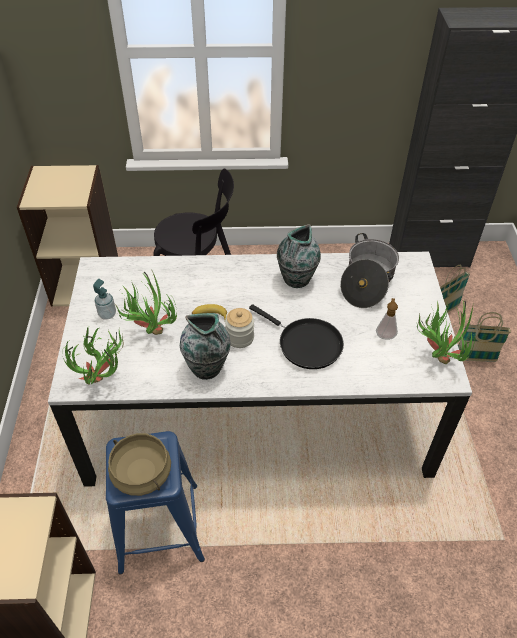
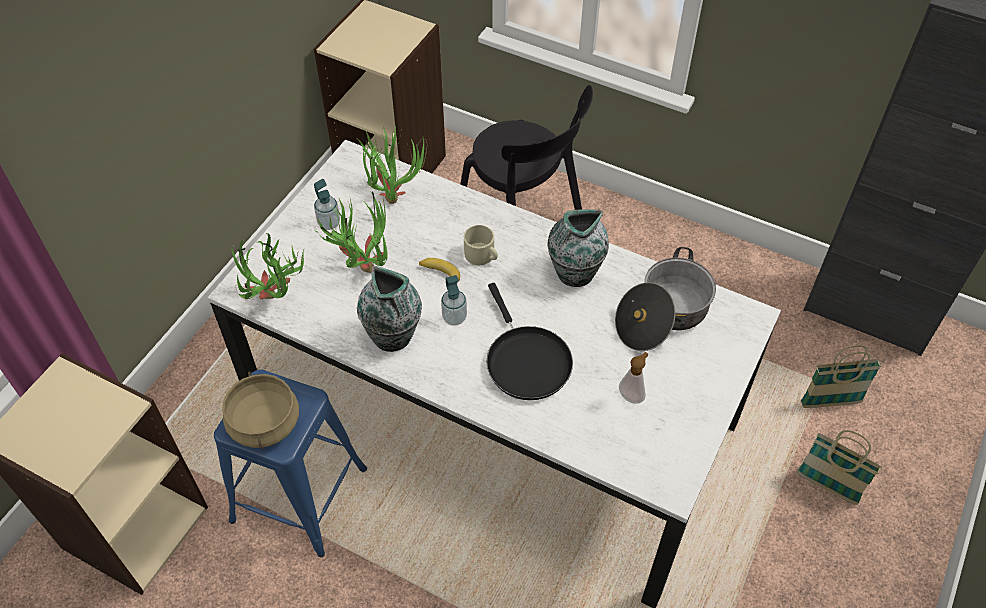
camera: 30 degrees right, 5 degrees up
jar [225,308,254,348] -> soap dispenser [441,275,467,326]
potted plant [417,301,475,364] -> potted plant moved to [356,126,427,204]
none -> beige mug [464,225,498,265]

